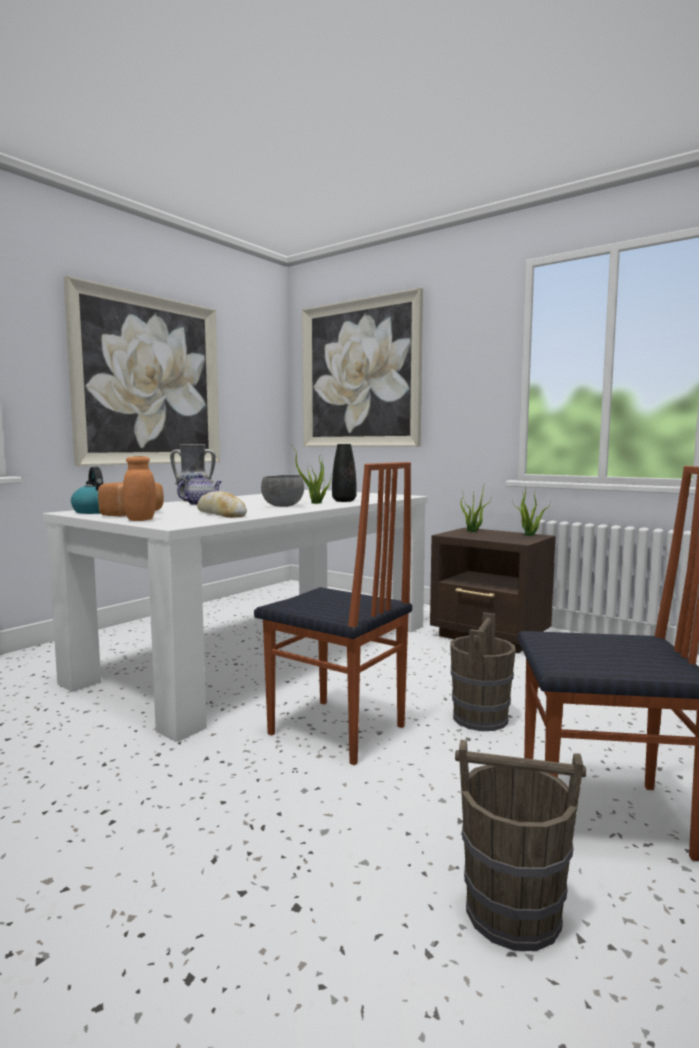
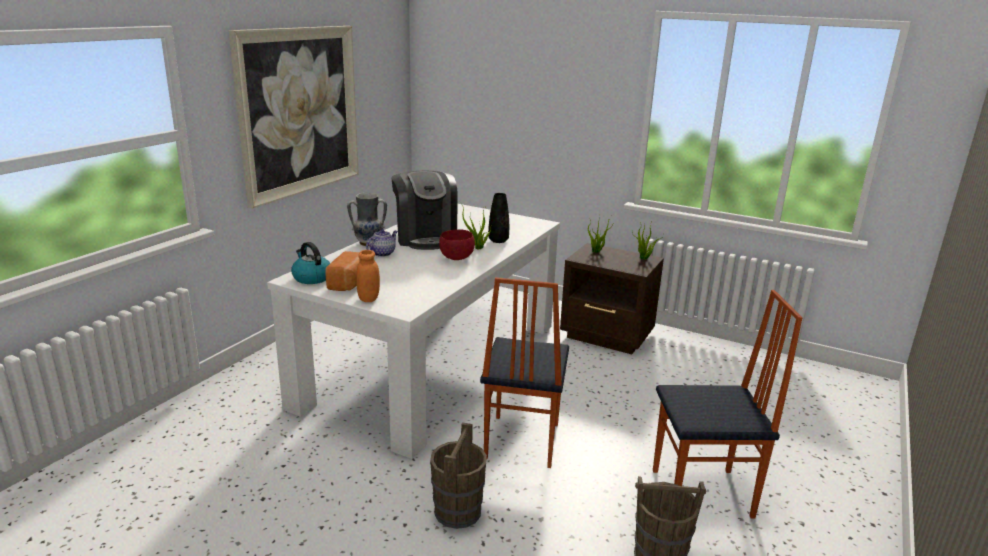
camera: 10 degrees left, 15 degrees up
bread [197,491,247,518] -> none
chair [254,462,412,765] -> chair turned 75 degrees clockwise [480,277,569,468]
grey bowl [261,475,304,507] -> red bowl [439,229,475,260]
picture [302,288,423,447] -> none
brown bucket [450,612,516,731] -> brown bucket moved to [430,422,487,529]
none -> coffee machine [392,171,458,250]

